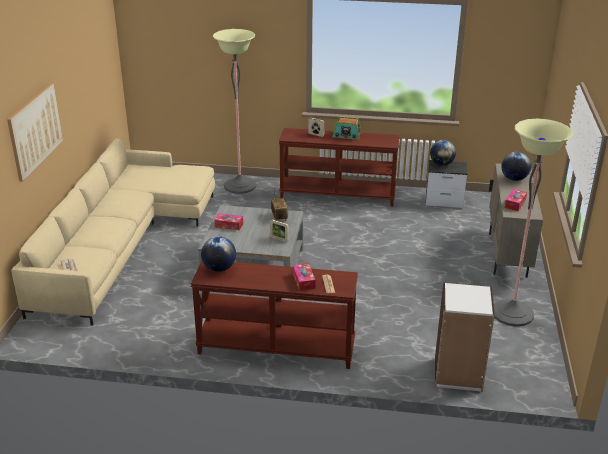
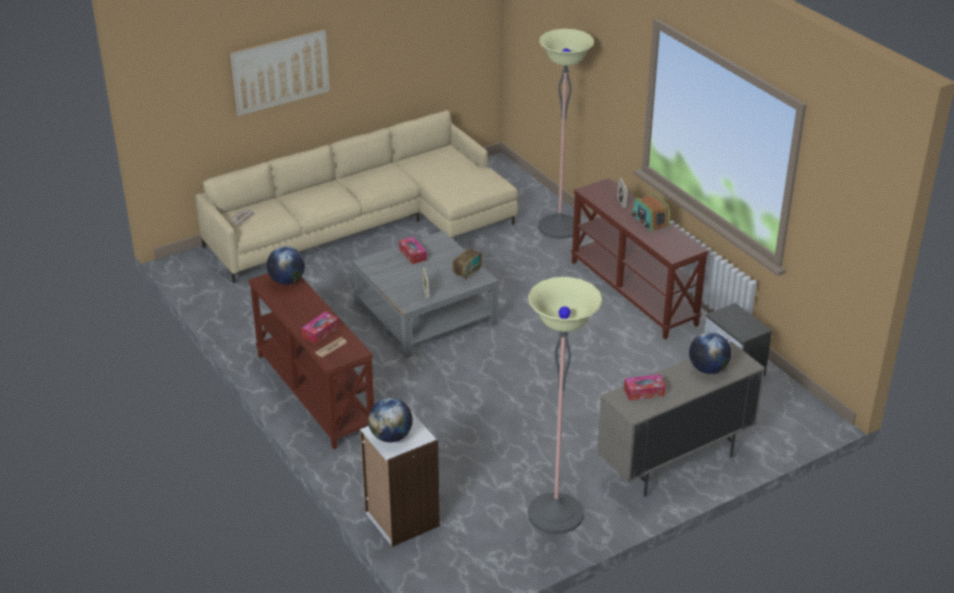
camera: 50 degrees right, 5 degrees up
globe [430,140,456,166] -> globe moved to [368,398,413,442]

